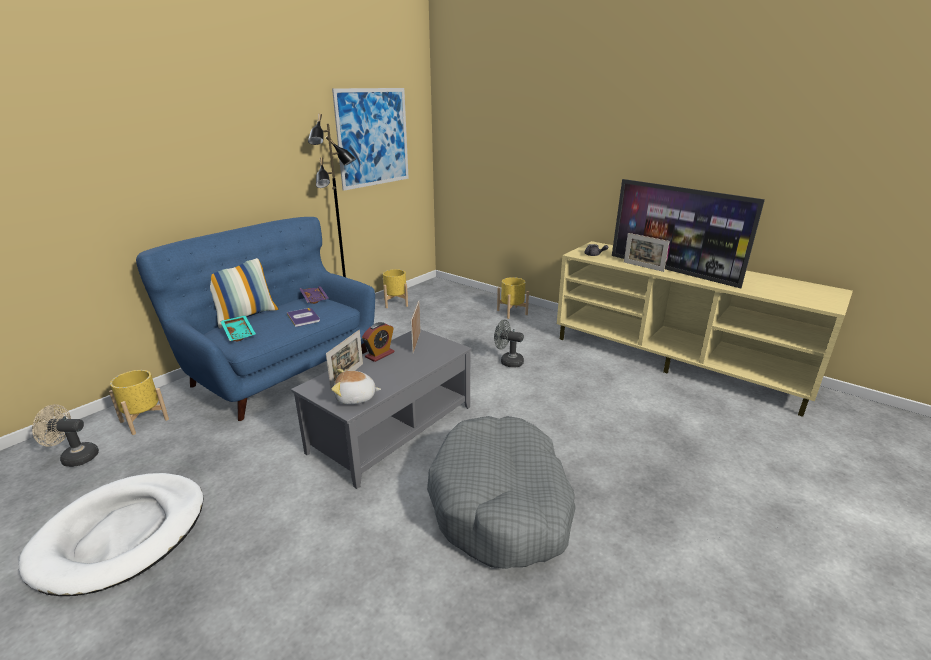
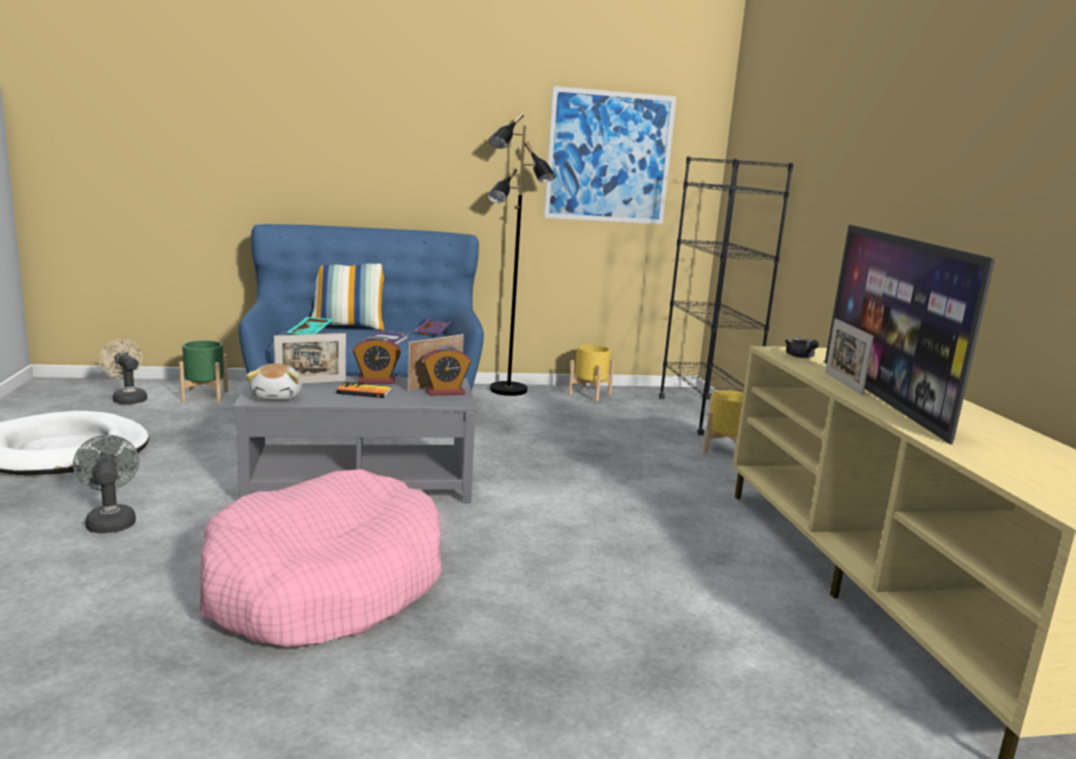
camera: 40 degrees right, 10 degrees down
yellow planter [109,370,169,435] -> green planter [179,340,228,402]
plush toy [331,369,381,405] -> plush toy turned 135 degrees counterclockwise [246,363,302,400]
grey dog bed [427,416,576,569] -> pink dog bed [200,469,442,648]
grey fan [494,319,524,368] -> grey fan moved to [73,435,139,533]
none -> book [336,382,392,398]
none -> alarm clock [422,346,471,396]
none -> black bookcase [659,156,793,435]

